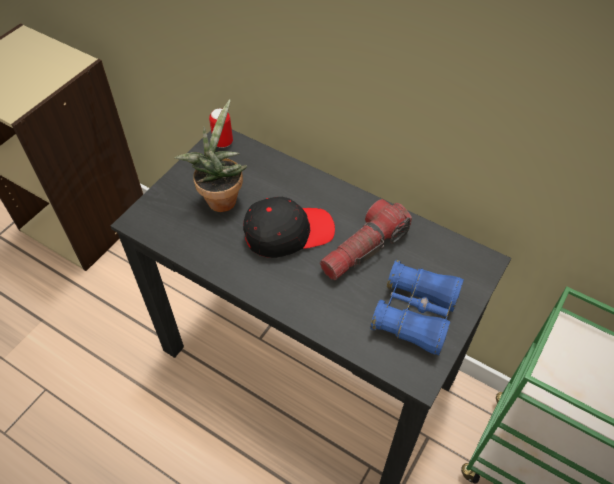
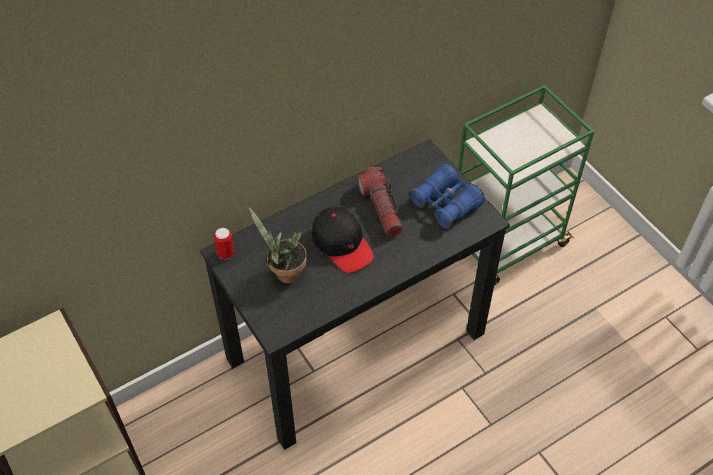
camera: 65 degrees left, 0 degrees up
black cap [243,197,335,258] -> black cap turned 135 degrees clockwise [312,207,374,273]

